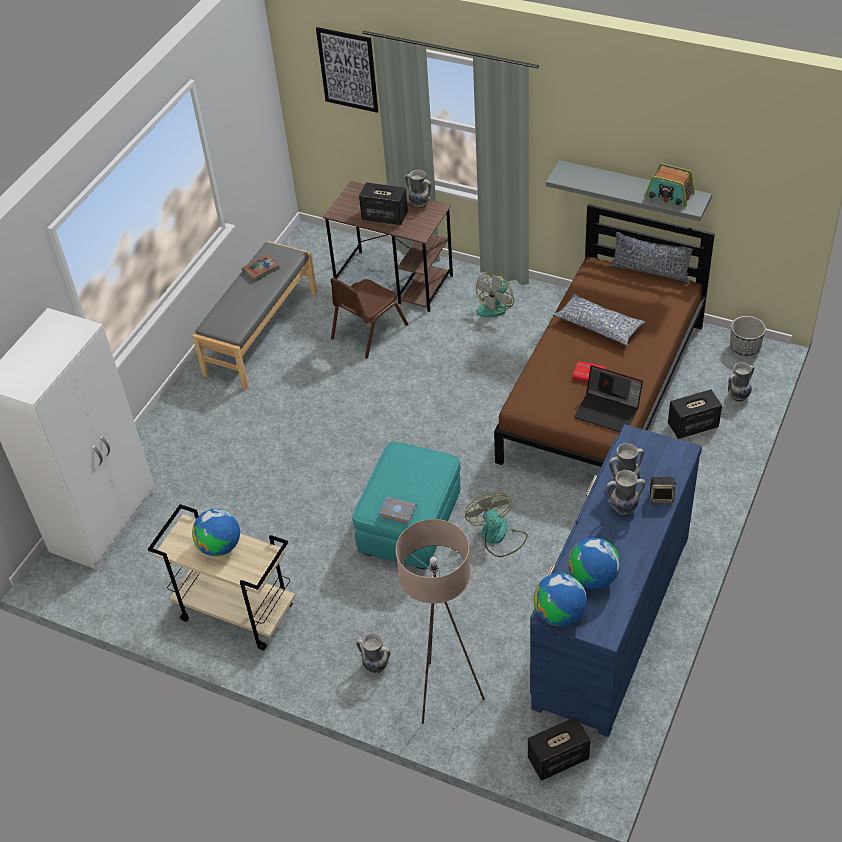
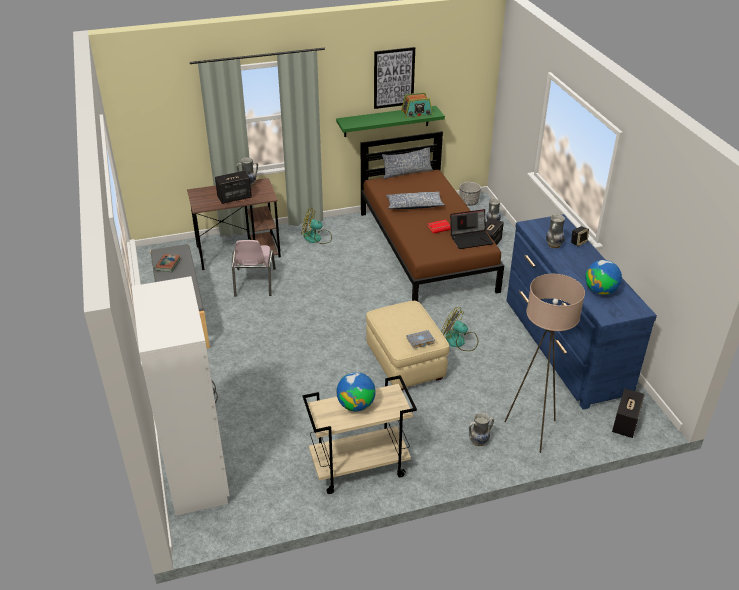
camera: 45 degrees left, 10 degrees down
picture [316,27,378,113] -> picture moved to [374,47,415,109]
brown chair [331,278,408,359] -> pink chair [232,240,276,297]
turquoise ottoman [353,442,461,570] -> beige ottoman [366,301,449,390]
fan [476,273,514,317] -> fan turned 105 degrees clockwise [302,208,332,244]
globe [534,573,587,626] -> none
grey shelf [546,160,712,221] -> green shelf [336,106,445,137]
vase [607,470,645,515] -> none

